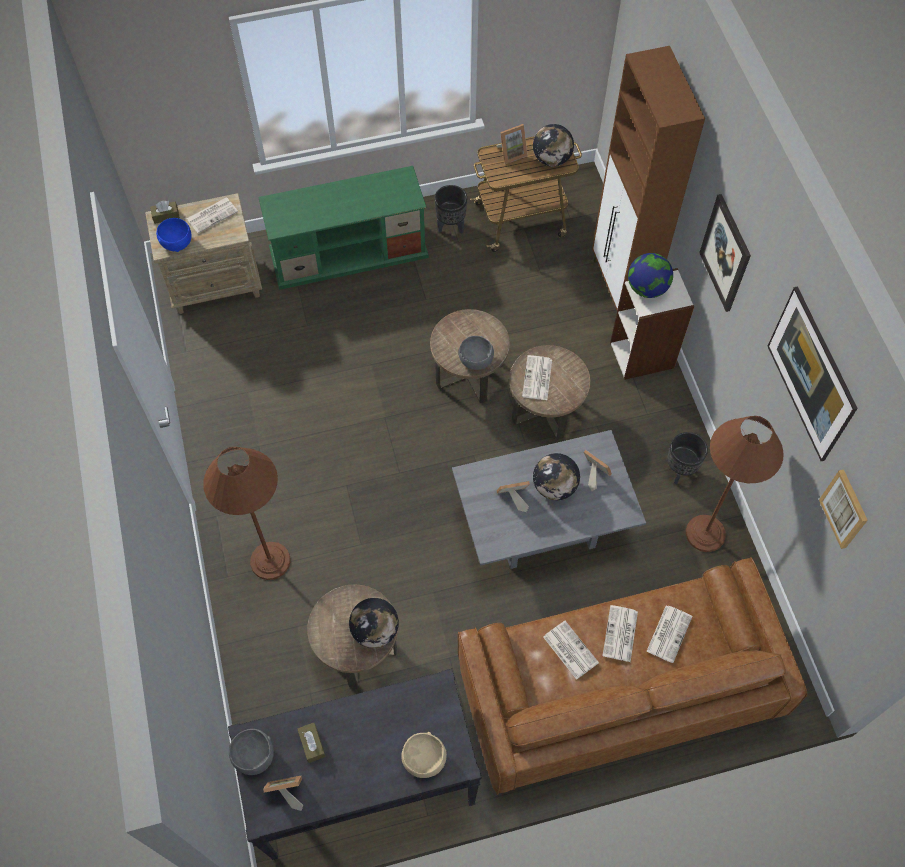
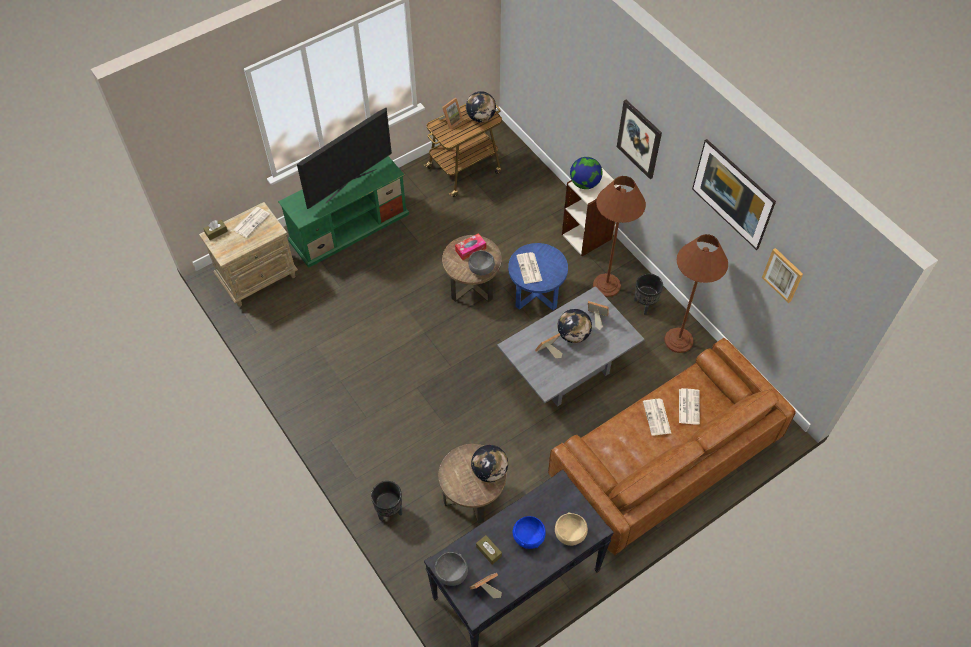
camera: 20 degrees left, 5 degrees down
blue bowl [156,218,192,252] -> blue bowl moved to [513,516,546,549]
brown floor lamp [203,447,291,580] -> brown floor lamp moved to [593,176,646,297]
black planter [435,185,467,234] -> black planter moved to [371,481,402,521]
brown side table [509,345,590,440] -> blue side table [508,243,568,310]
newspaper [543,621,599,680] -> none
brown cabinet [592,46,705,310] -> none
none -> television [297,107,392,209]
none -> tissue box [455,233,486,260]

